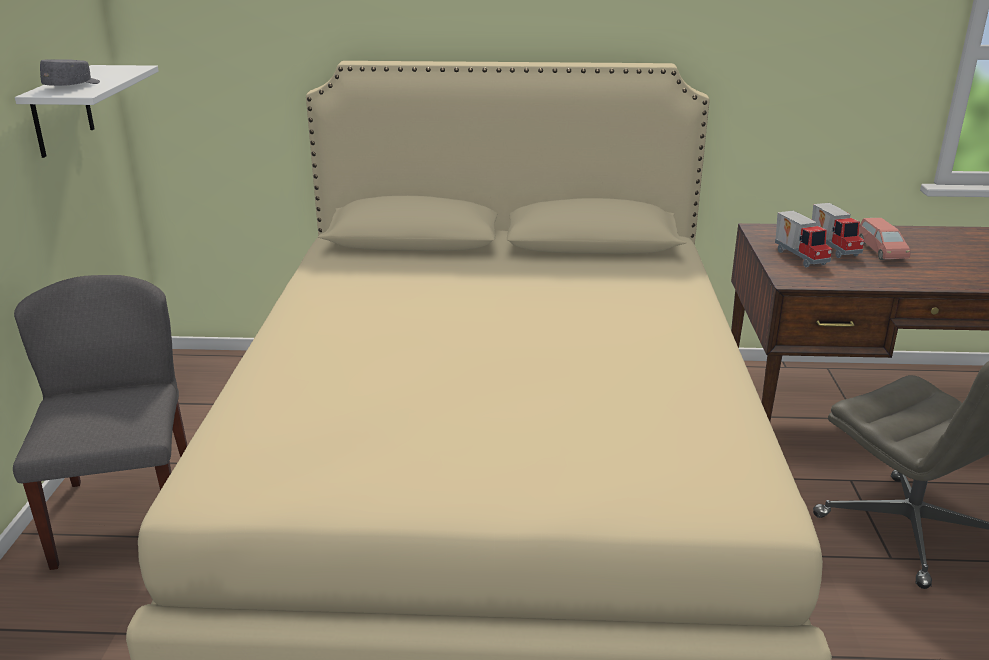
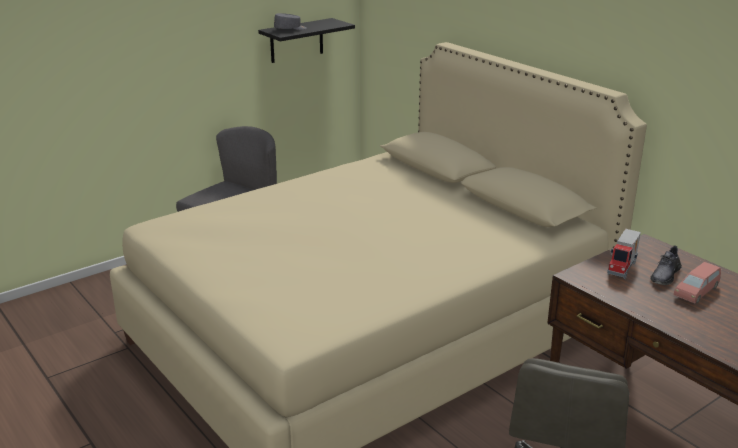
camera: 50 degrees right, 0 degrees up
white shelf [15,65,159,158] -> black shelf [258,18,355,63]
toy truck [812,203,864,258] -> grey shoe [650,245,682,285]

